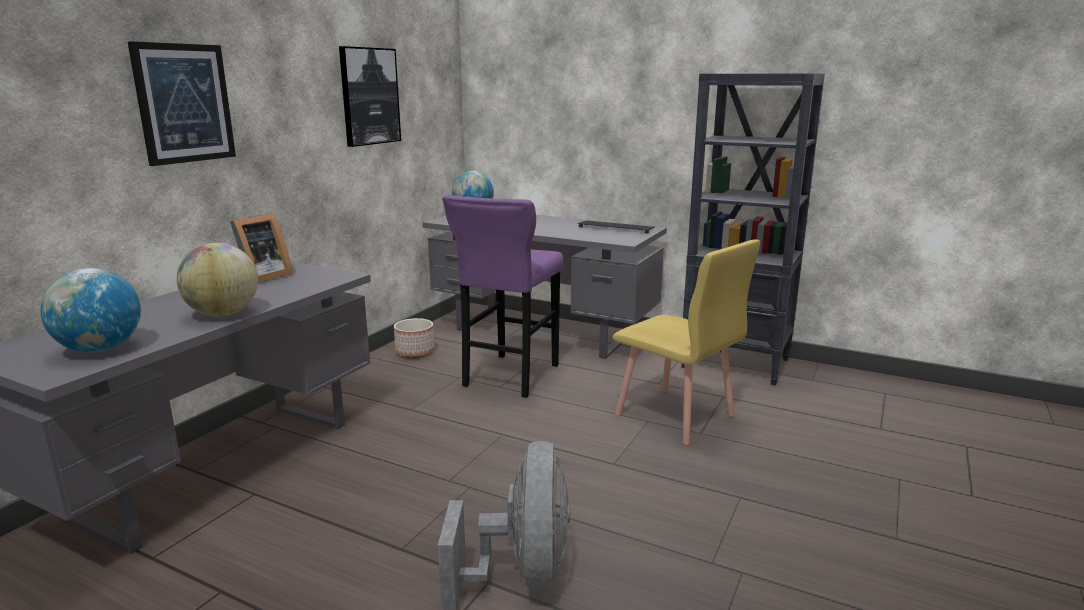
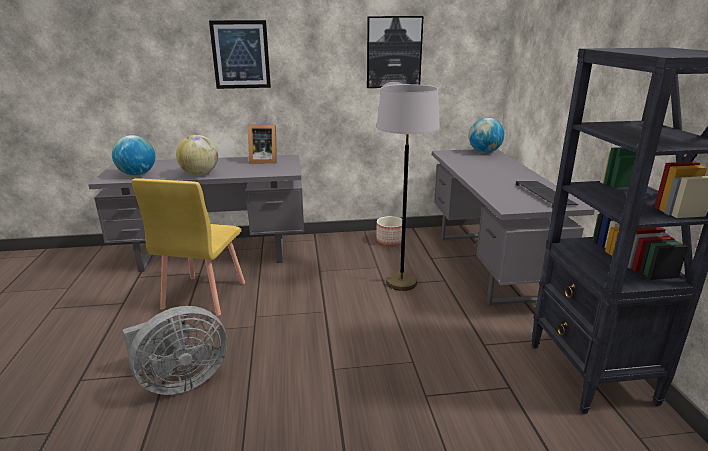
camera: 55 degrees right, 5 degrees up
purple stool [442,195,564,398] -> grey floor lamp [376,84,440,291]
yellow chair [613,239,760,445] -> yellow chair moved to [132,178,245,316]

